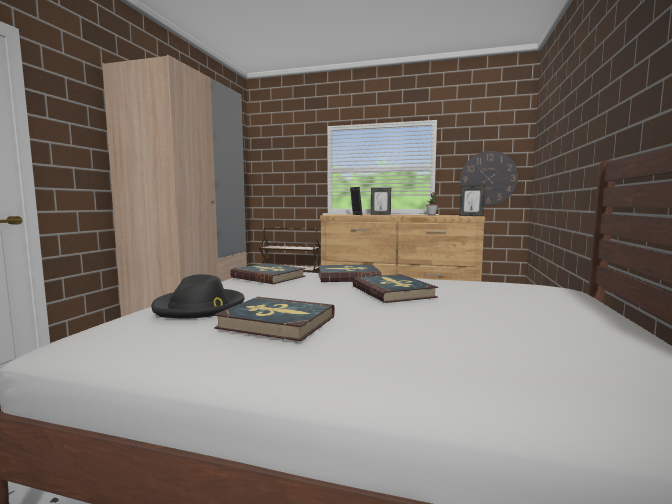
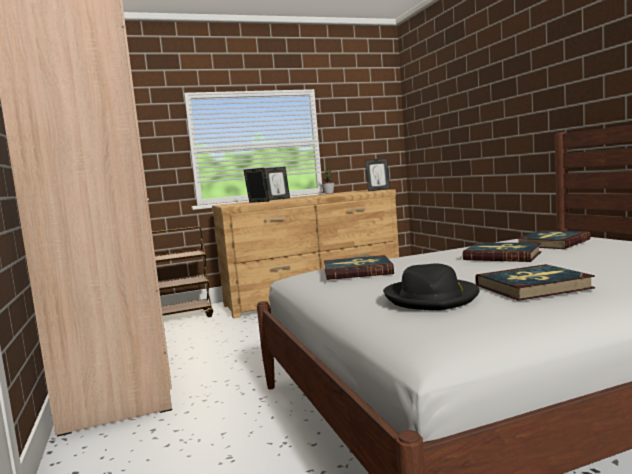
camera: 35 degrees left, 0 degrees up
book [319,264,382,282] -> book moved to [516,230,591,249]
wall clock [460,151,518,206] -> none

